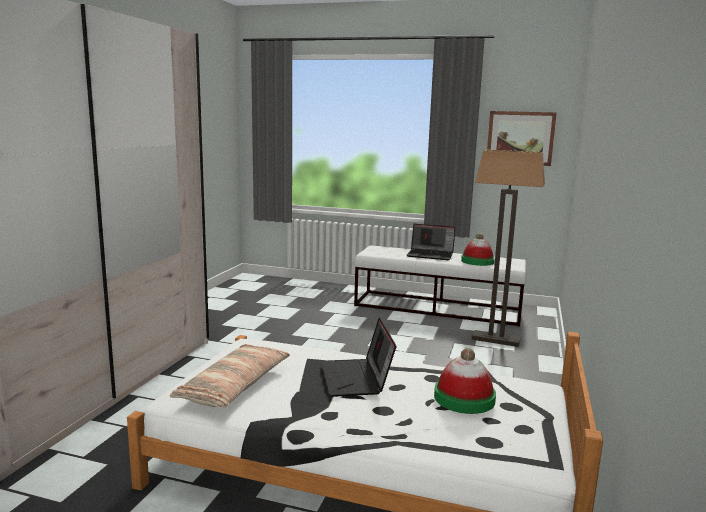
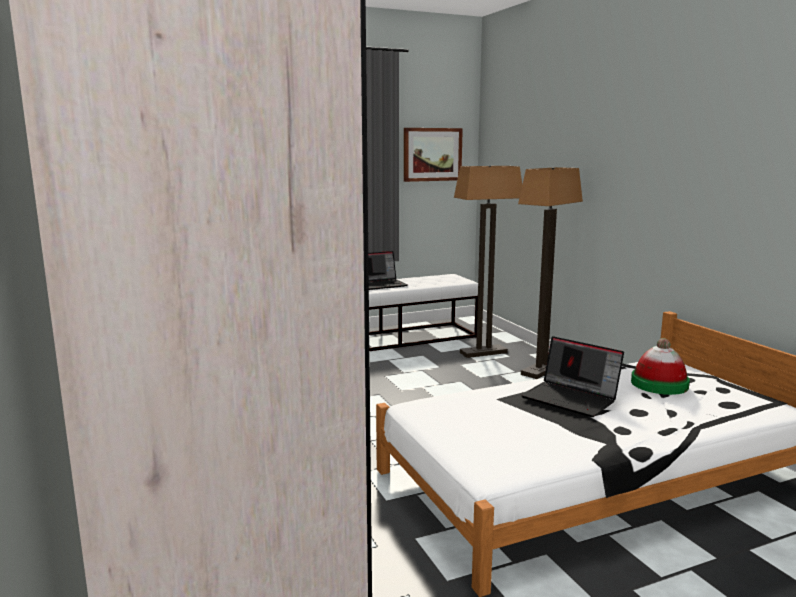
camera: 40 degrees left, 0 degrees up
pillow [169,344,290,408] -> none
hat [461,233,495,266] -> none
none -> floor lamp [518,167,583,379]

